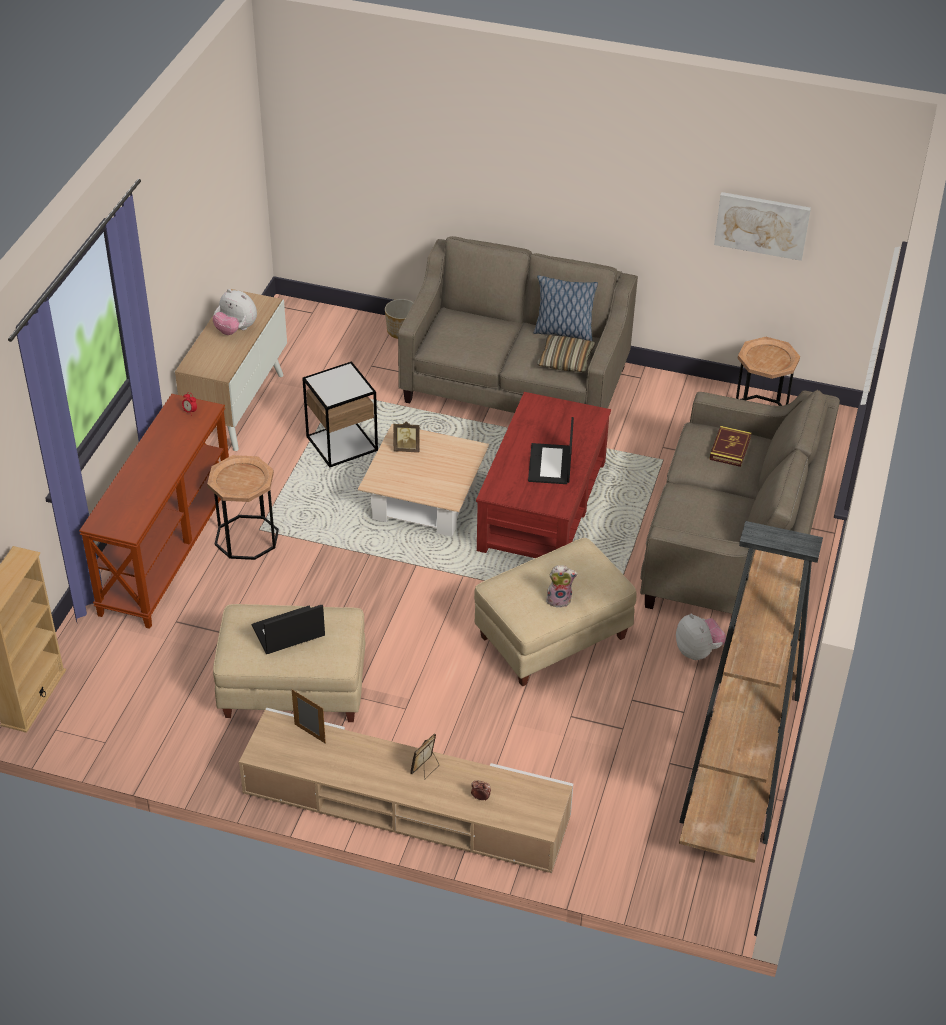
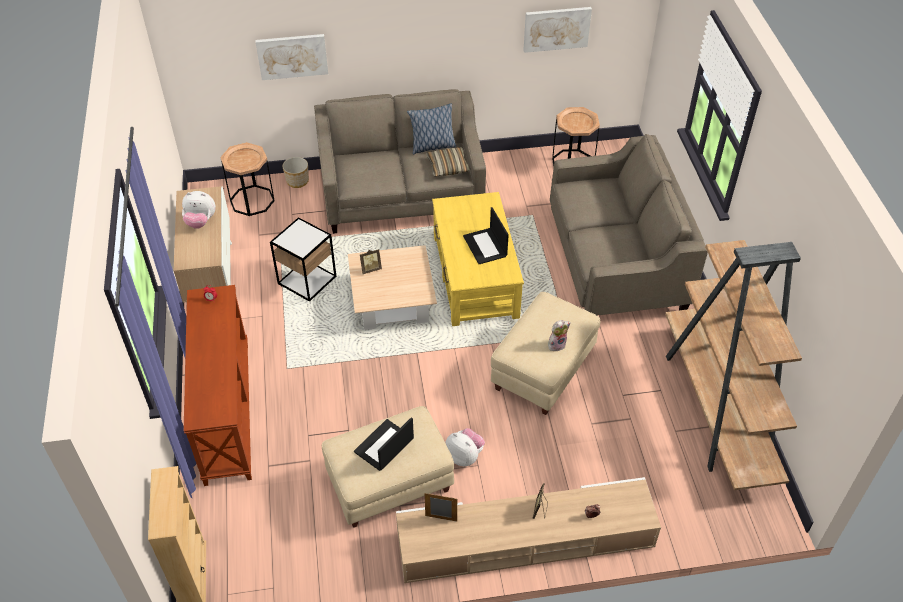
camera: 25 degrees left, 5 degrees up
brown side table [207,455,279,560] -> brown side table moved to [220,142,275,216]
red coffee table [476,392,611,558] -> yellow coffee table [432,192,524,326]
plush toy [676,613,726,660] -> plush toy moved to [445,428,485,466]
book [709,426,752,467] -> none
none -> picture [255,34,328,80]

